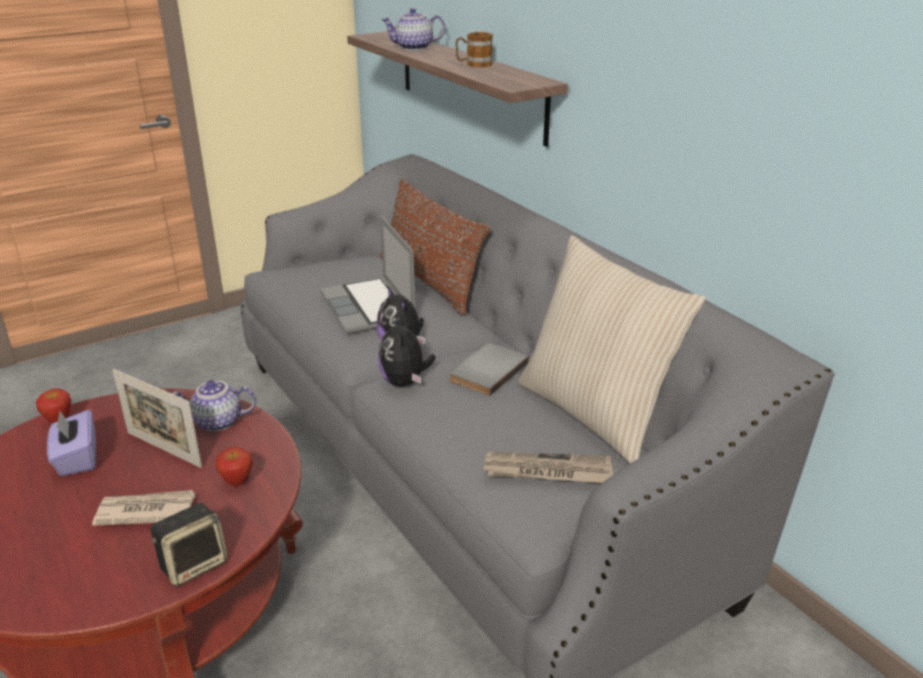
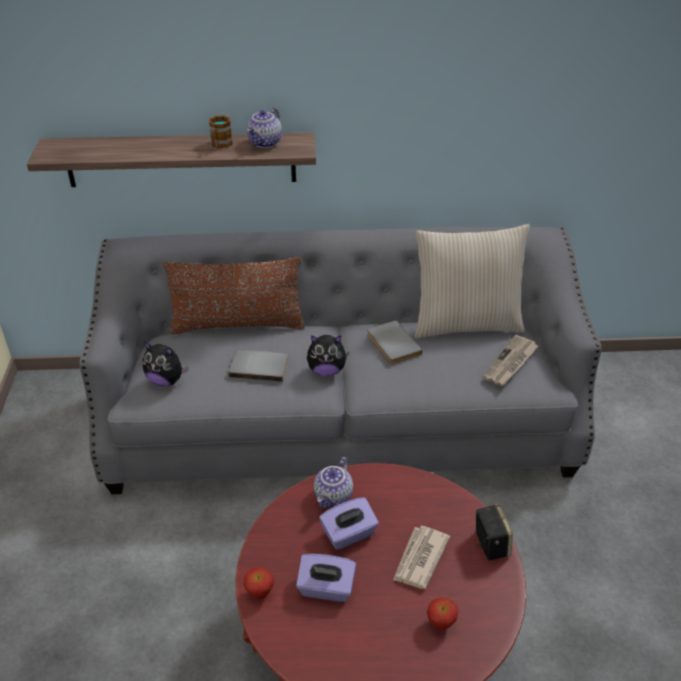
camera: 60 degrees left, 10 degrees up
picture frame [113,369,202,468] -> purple tissue box [319,497,379,550]
apple [216,447,253,487] -> apple moved to [427,598,458,630]
laptop [320,216,415,334] -> grey book [228,349,289,382]
plush toy [378,314,435,387] -> plush toy moved to [143,342,189,386]
teapot [381,8,445,50] -> teapot moved to [247,108,282,148]

